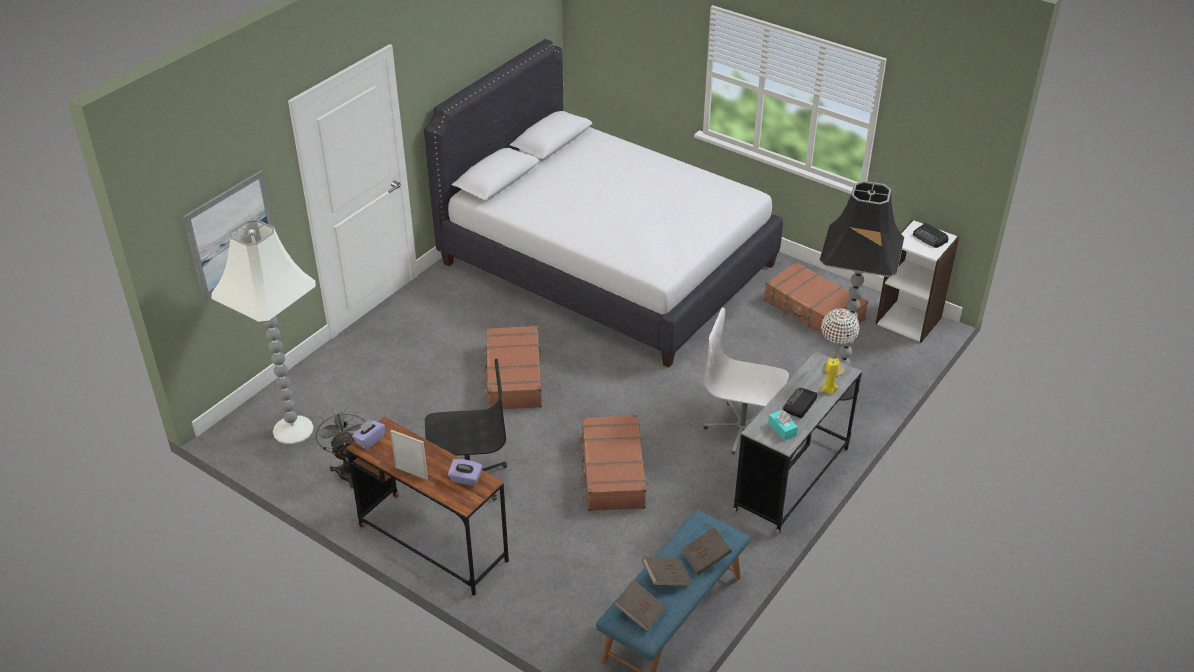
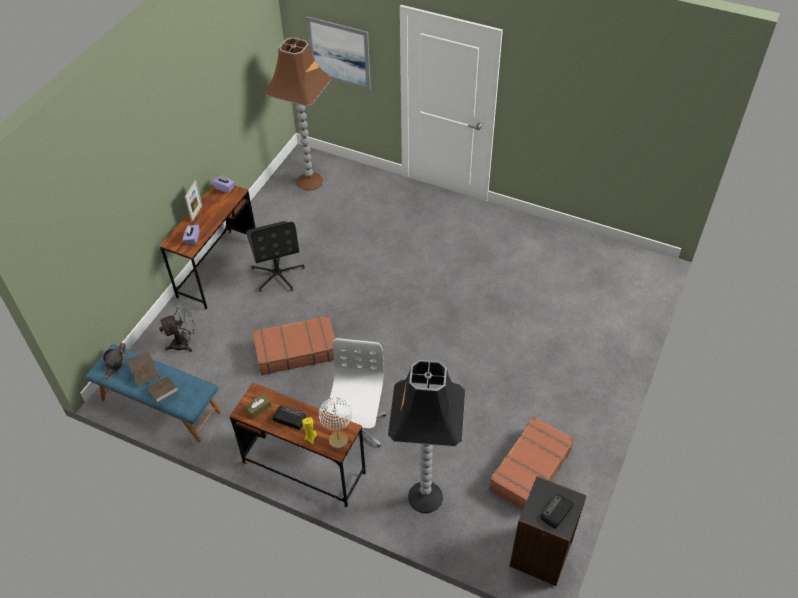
camera: 80 degrees right, 10 degrees up
white floor lamp [211,219,316,444] -> brown floor lamp [265,37,331,190]
grey fan [315,406,367,489] -> grey fan moved to [159,300,198,352]
white bed [424,39,783,368] -> none
brown suitcase [483,325,542,409] -> none
brown book [614,579,666,632] -> black hat [103,343,126,379]
grey desk [733,351,862,535] -> brown desk [230,382,366,507]
turquoise tissue box [768,410,798,441] -> brown tissue box [245,393,271,419]
white bookcase [876,220,959,343] -> black bookcase [510,476,587,586]

